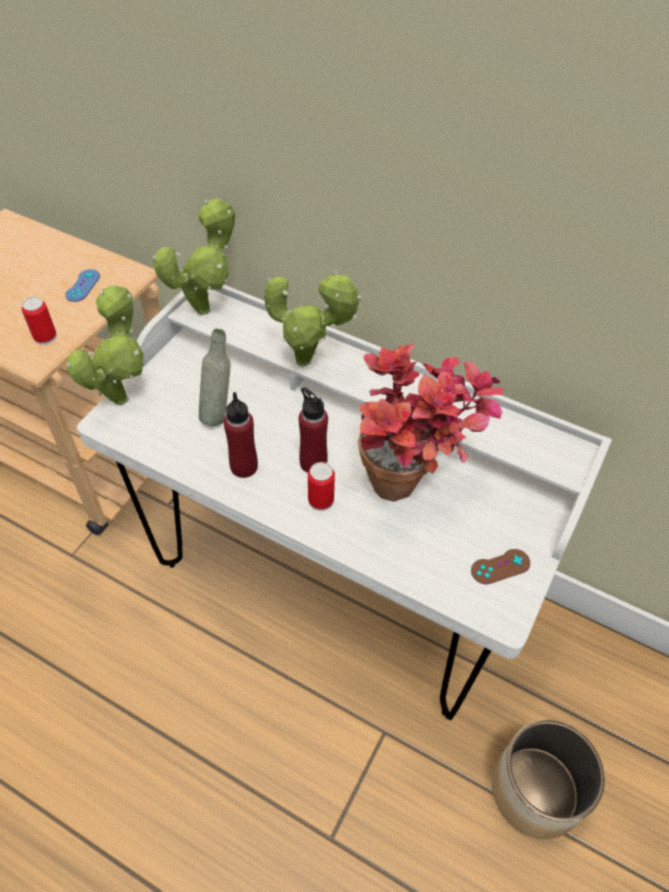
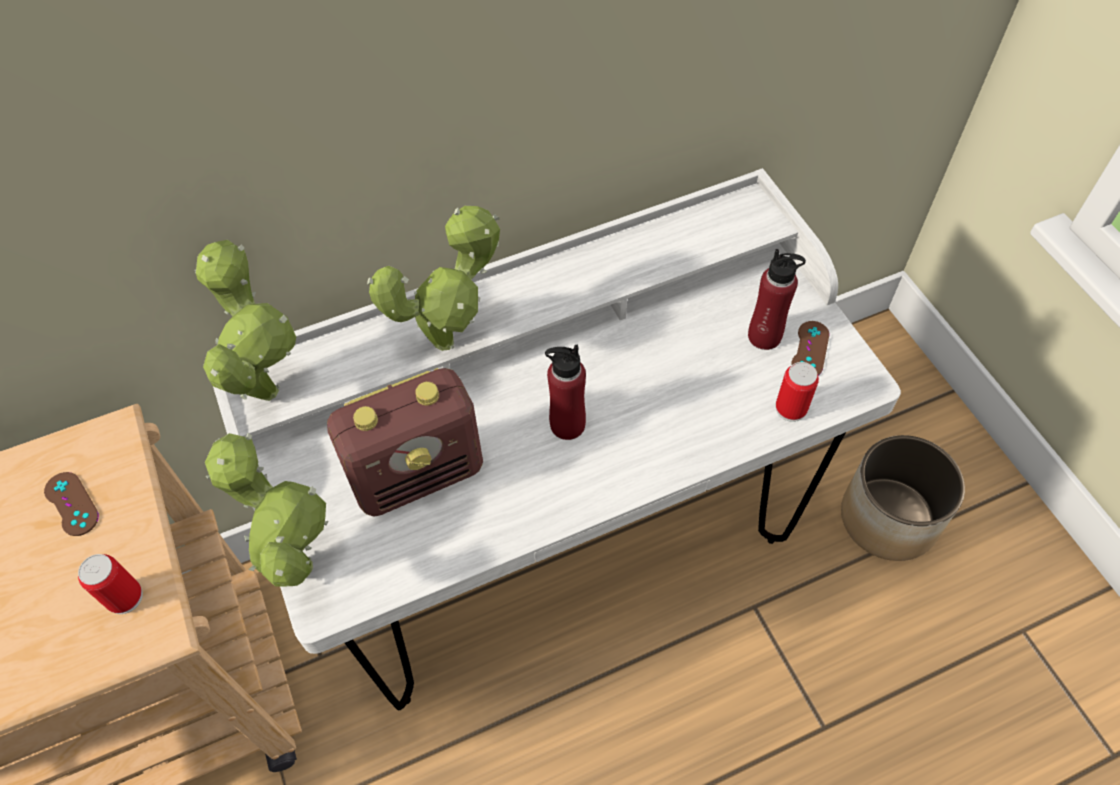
camera: 50 degrees left, 5 degrees up
blue game controller [65,269,100,302] -> brown game controller [44,472,99,536]
grey bottle [199,329,231,426] -> radio [327,368,483,517]
red bottle [224,392,258,478] -> red bottle moved to [748,249,806,350]
can [308,462,335,511] -> can moved to [776,362,819,422]
potted plant [358,344,503,502] -> none

